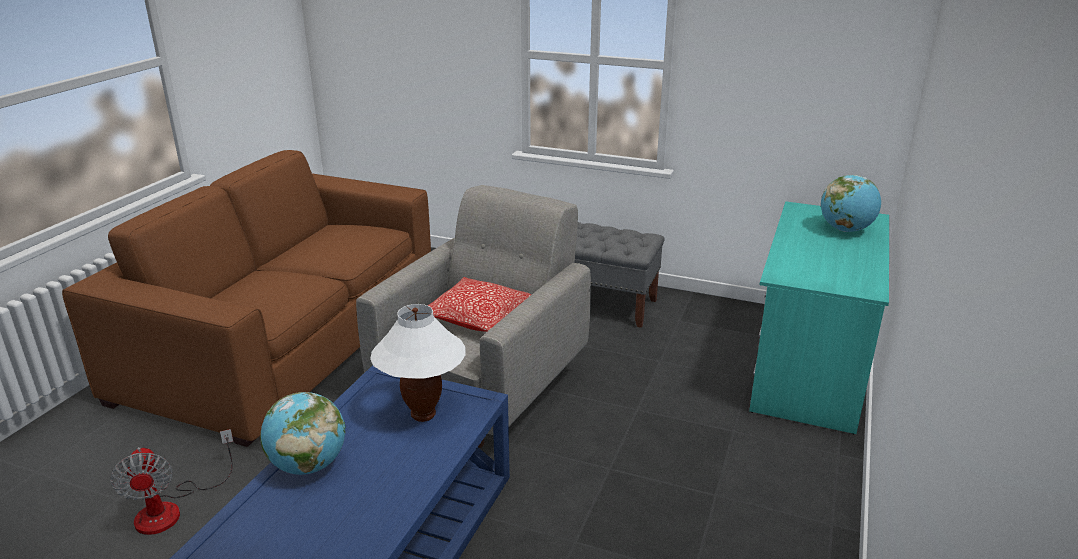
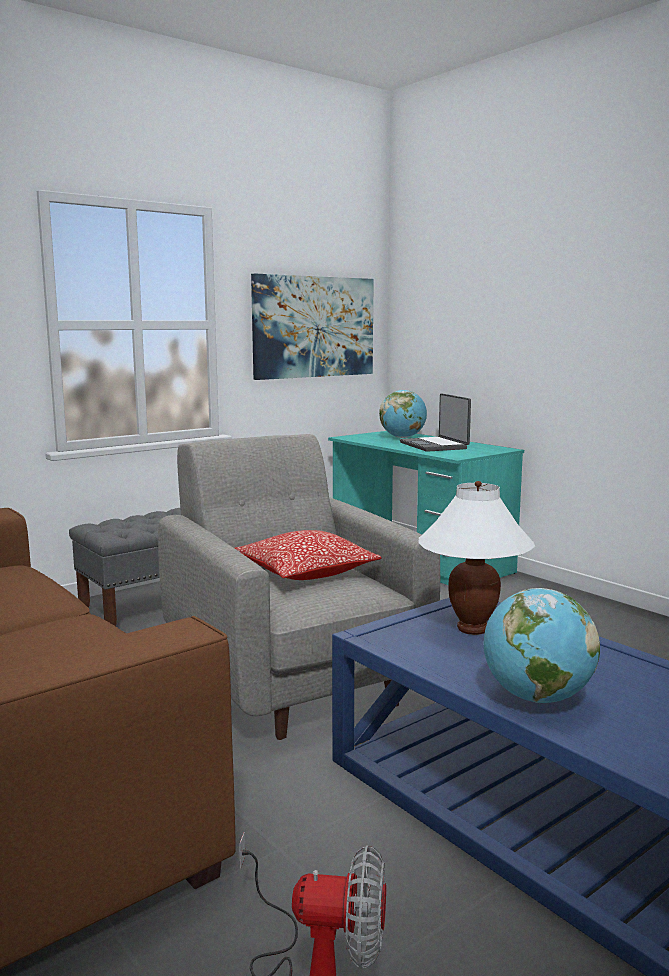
camera: 60 degrees left, 15 degrees down
none -> picture [251,274,374,380]
none -> laptop [400,393,471,452]

